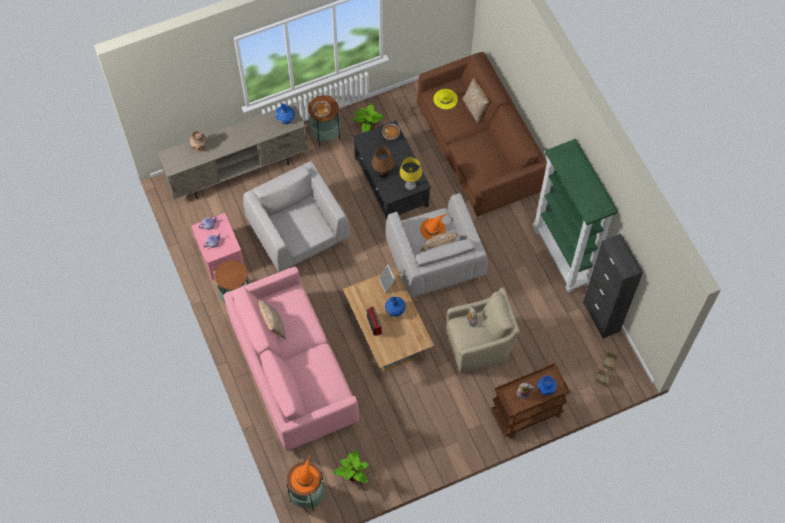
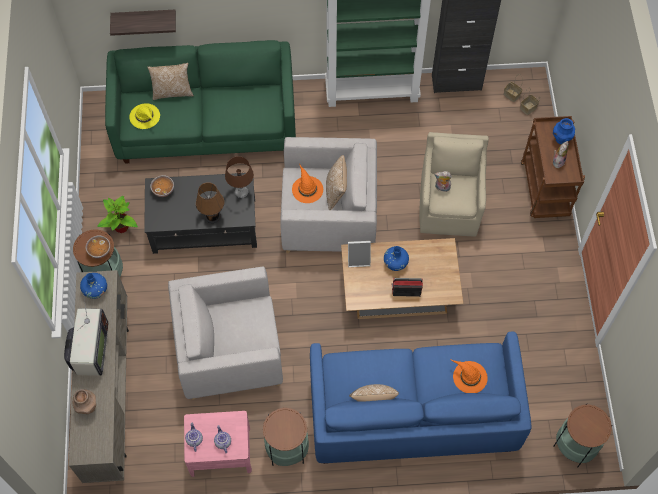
camera: 70 degrees left, 0 degrees up
pink sofa [224,267,359,450] -> blue sofa [310,332,531,464]
orange hat [291,457,319,493] -> orange hat moved to [450,359,488,393]
potted plant [333,450,369,483] -> none
yellow table lamp [400,157,422,190] -> brown table lamp [225,156,254,198]
brown sofa [417,52,547,217] -> green sofa [105,40,296,164]
none -> television [64,293,108,376]
none -> shelf [110,10,176,36]

